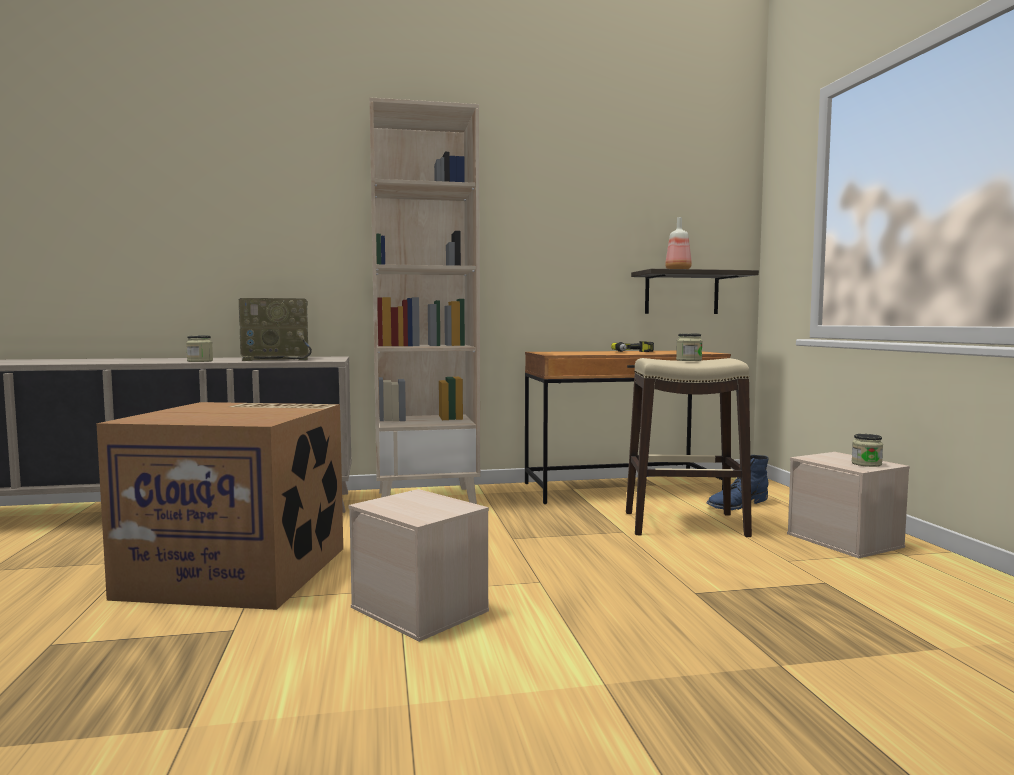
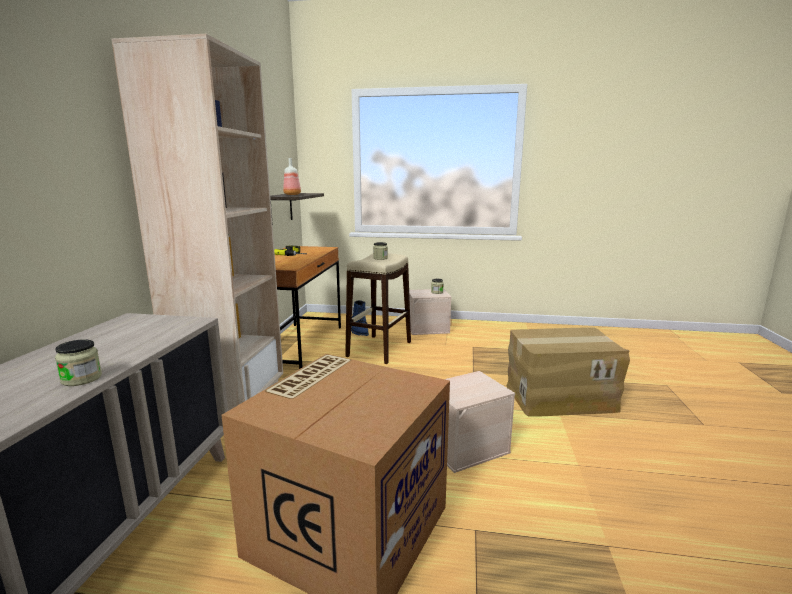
camera: 70 degrees left, 10 degrees up
radio [239,298,312,361] -> none
none -> cardboard box [506,327,630,417]

